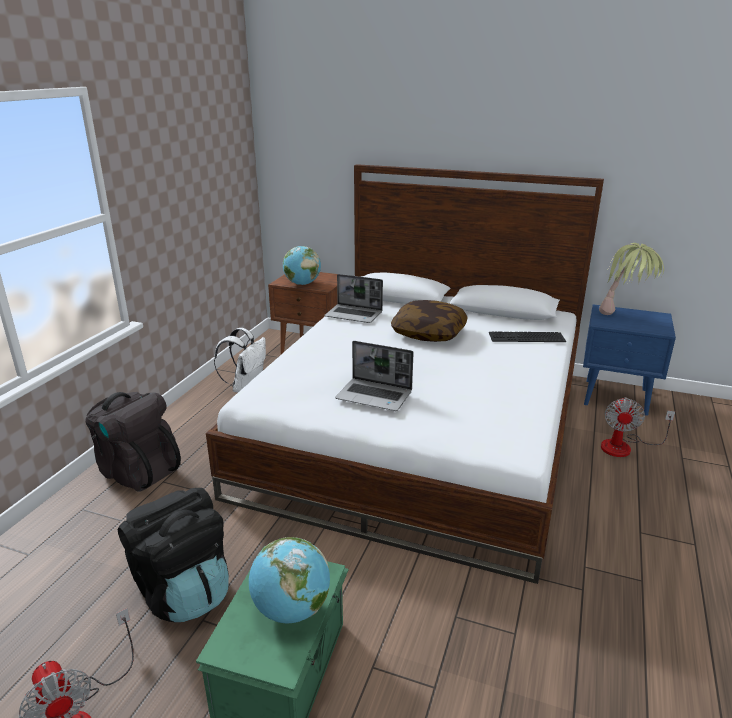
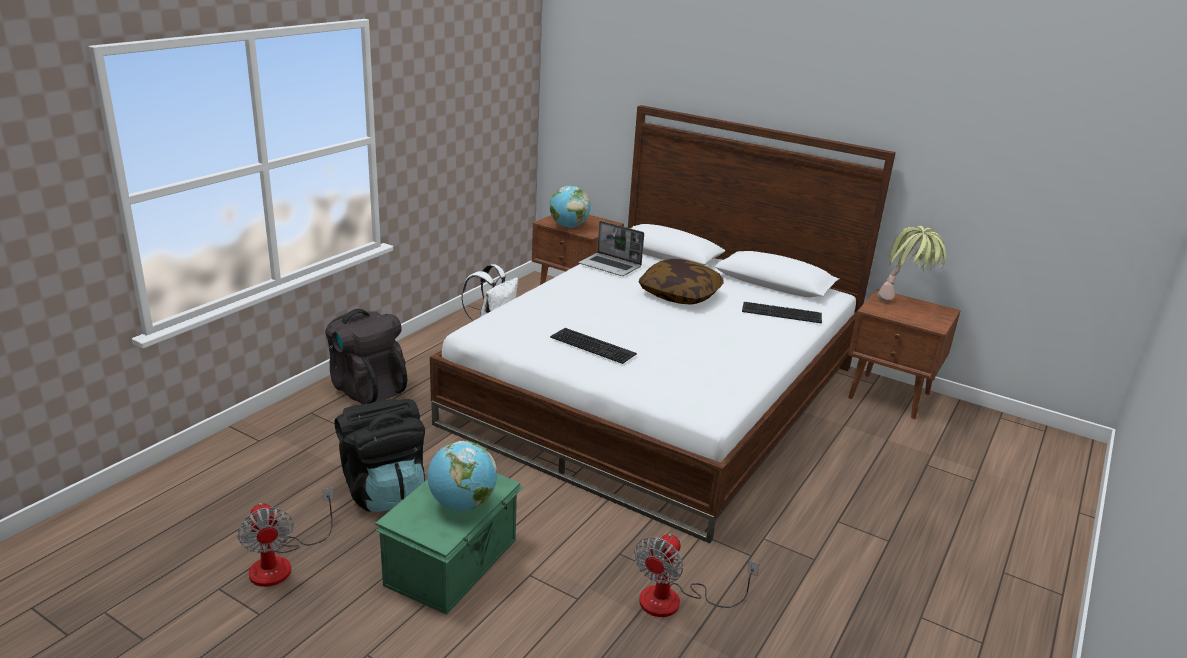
camera: 10 degrees right, 0 degrees up
laptop [335,341,413,411] -> keyboard [550,328,637,364]
blue nightstand [583,304,676,416] -> brown nightstand [848,289,961,419]
fan [601,397,675,457] -> fan moved to [634,534,759,617]

